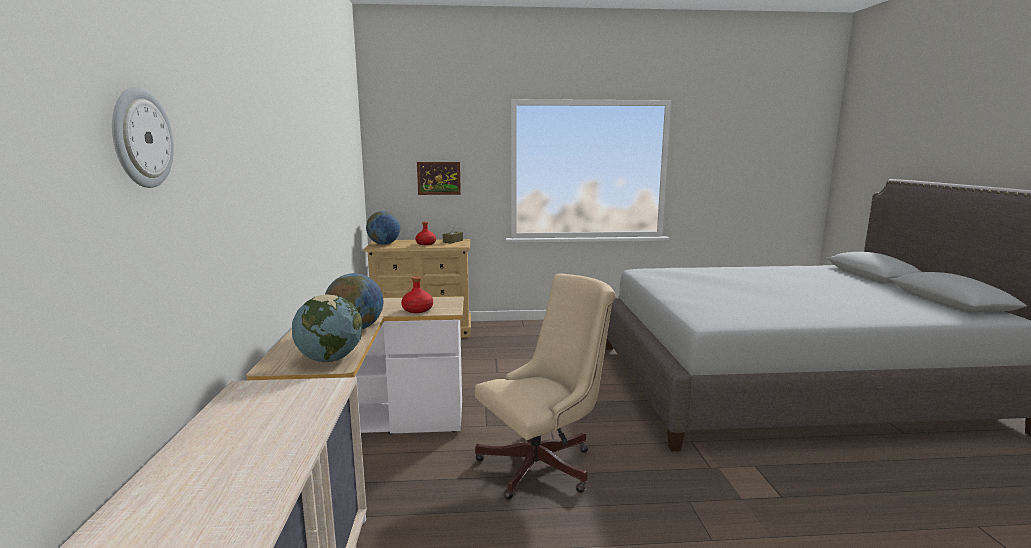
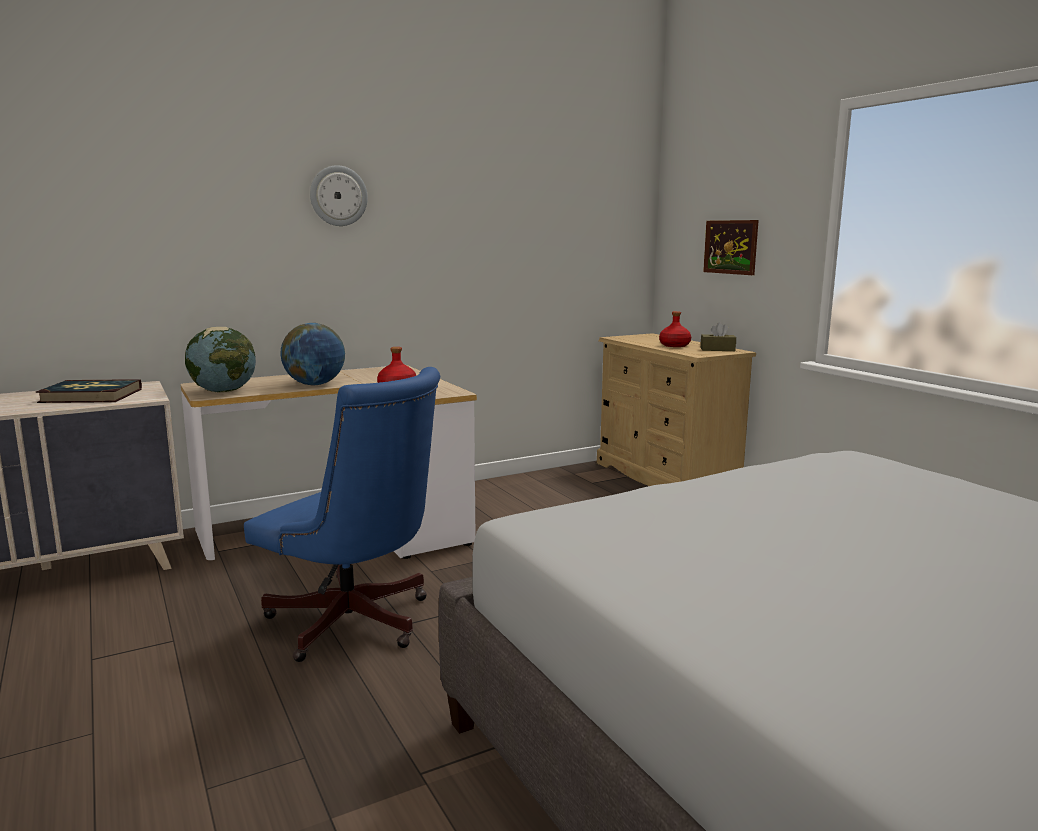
camera: 65 degrees right, 0 degrees up
wall clock [112,87,174,188] -> wall clock moved to [310,165,368,226]
globe [366,211,400,245] -> none
beige office chair [475,273,616,500] -> blue office chair [244,367,440,662]
none -> book [36,379,142,403]

